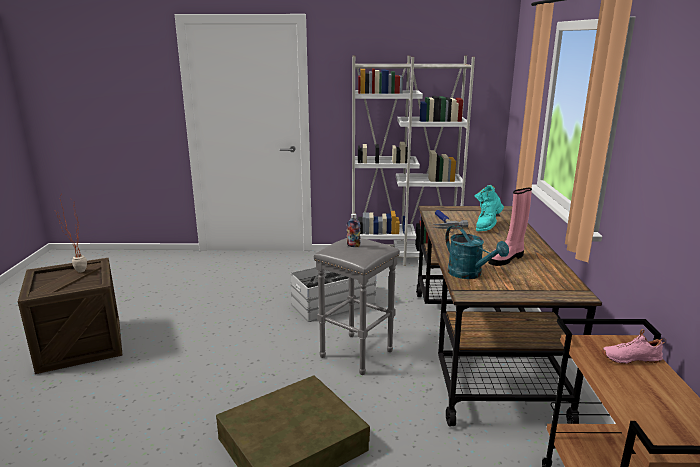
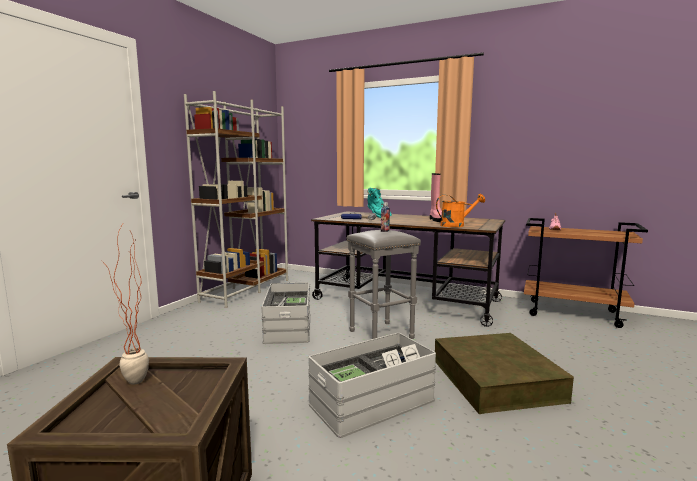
camera: 65 degrees left, 10 degrees down
white bookcase [352,55,475,266] -> brown bookcase [184,91,288,308]
turquoise watering can [445,225,509,279] -> orange watering can [436,194,485,227]
none -> grey storage box [308,333,436,438]

